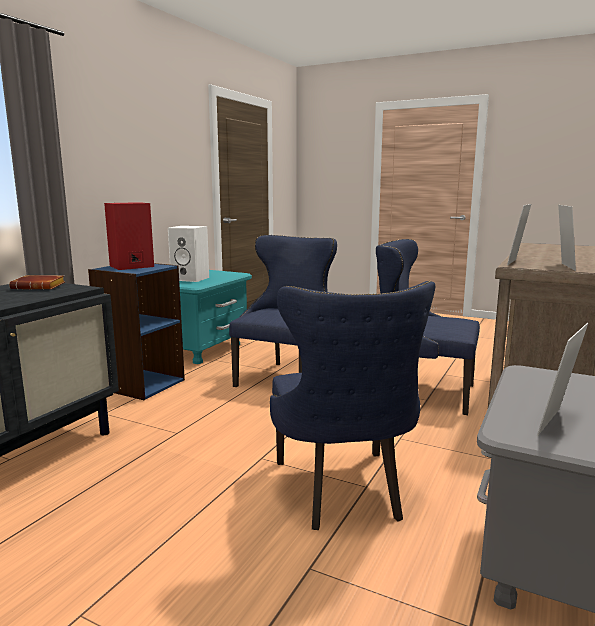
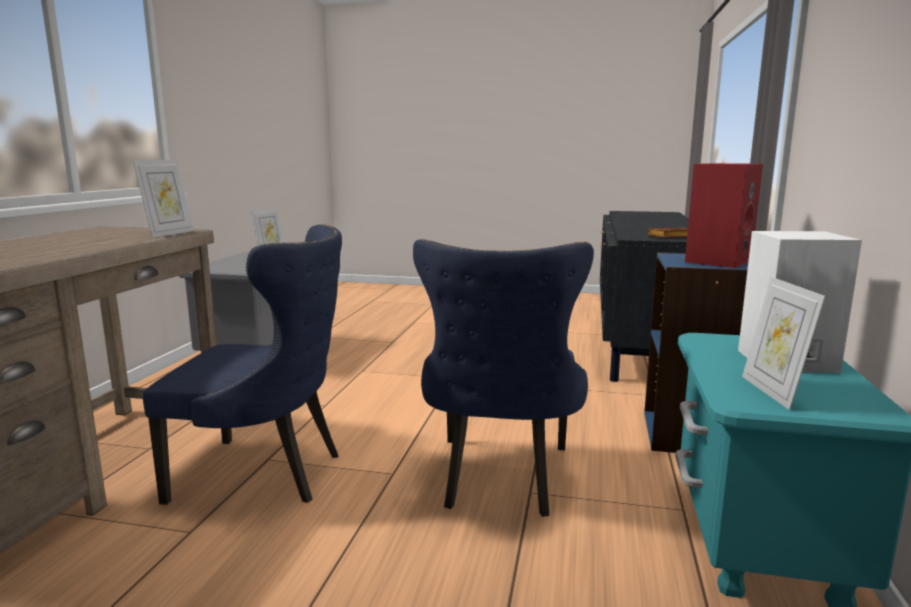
camera: 165 degrees right, 0 degrees up
blue chair [270,281,435,530] -> none
picture frame [558,205,576,271] -> picture frame moved to [742,277,826,410]

